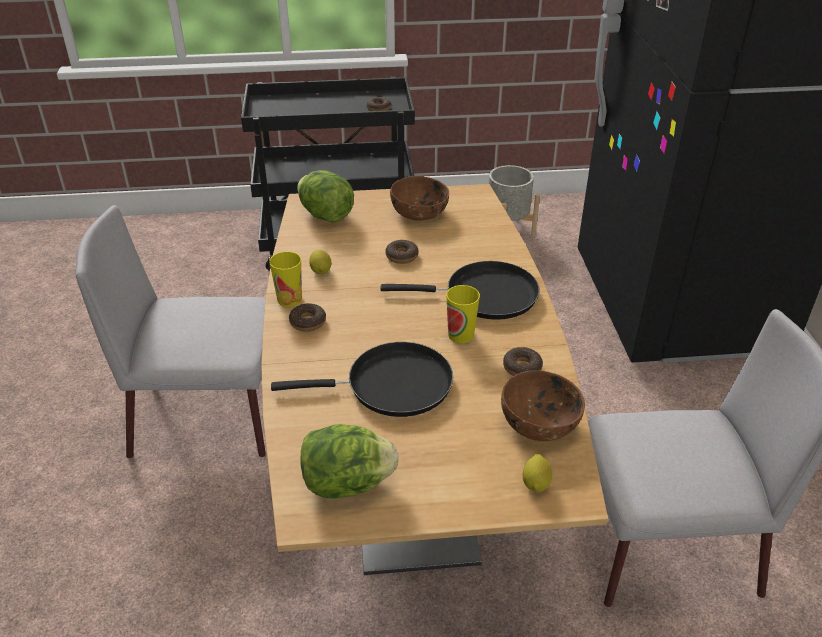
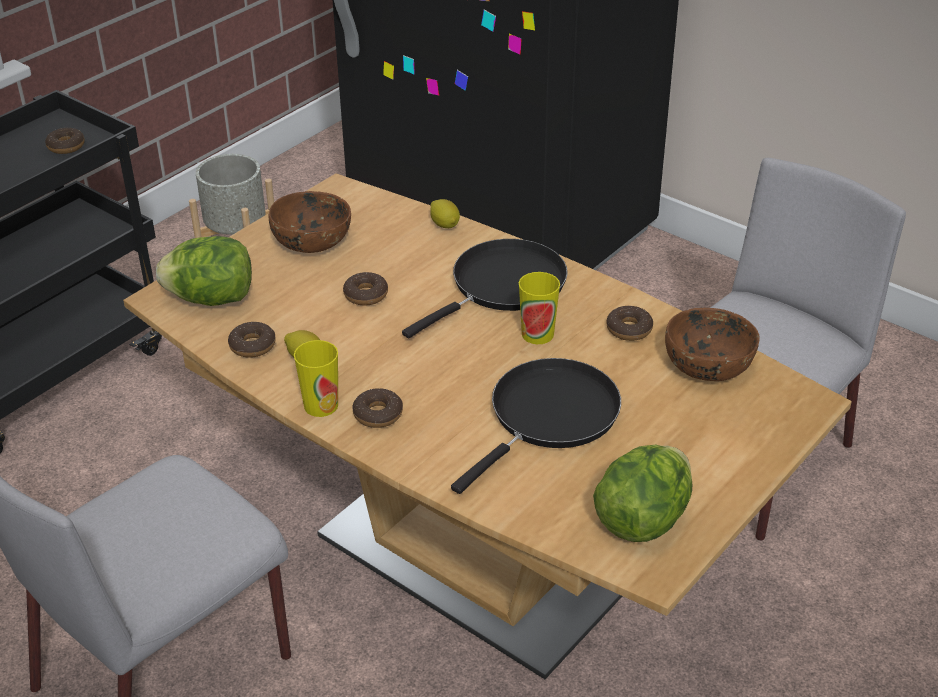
camera: 45 degrees left, 0 degrees up
lemon [523,454,553,492] -> lemon moved to [430,199,460,228]
none -> donut [228,322,276,358]

